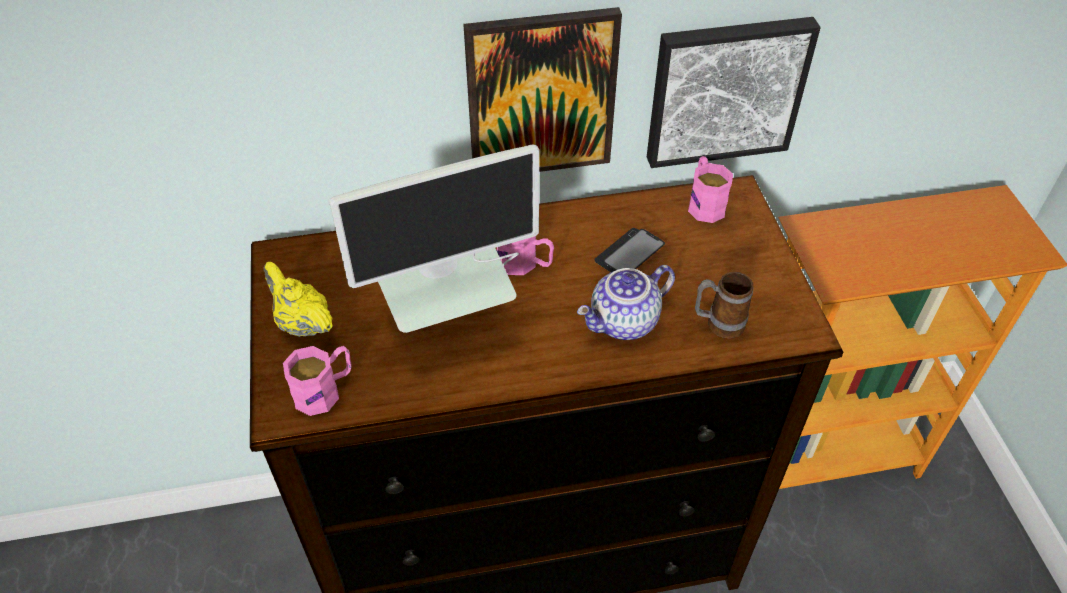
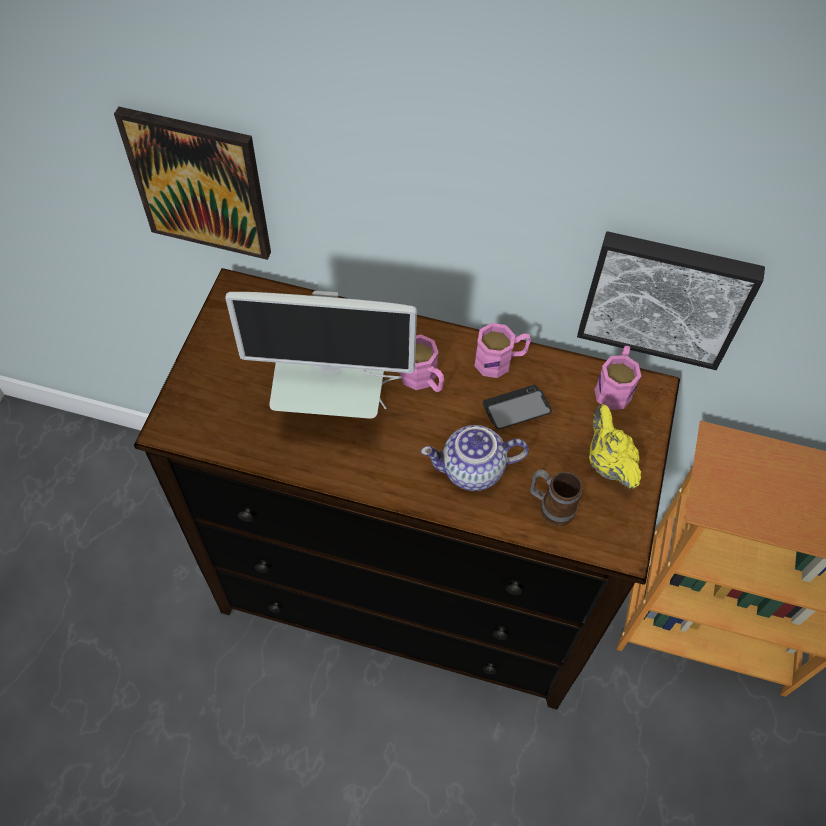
camera: 25 degrees right, 10 degrees up
yellow teapot [263,262,333,337] -> yellow teapot moved to [589,404,641,489]
pink mug [283,346,352,416] -> pink mug moved to [474,323,531,378]
picture [463,7,622,172] -> picture moved to [114,106,271,260]

